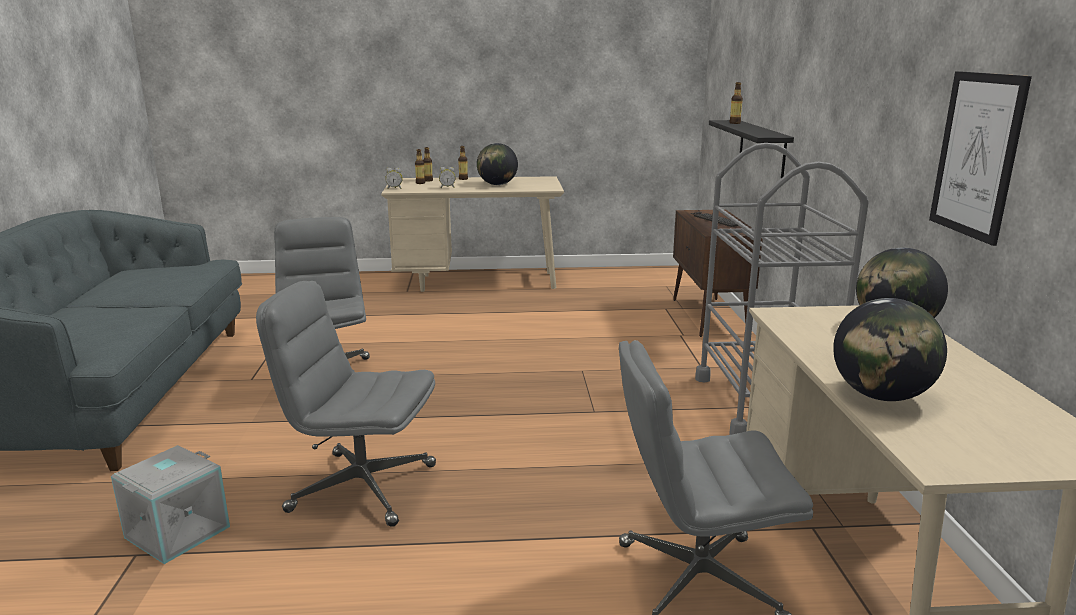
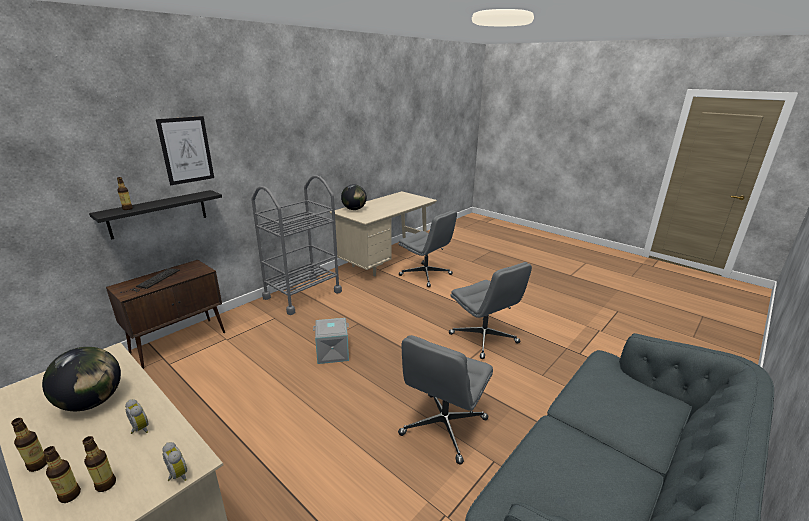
camera: 135 degrees left, 5 degrees up
grey storage box [111,445,230,564] -> grey storage box moved to [313,318,349,364]
globe [833,298,947,401] -> none
picture [929,71,1032,246] -> picture moved to [156,116,214,185]

